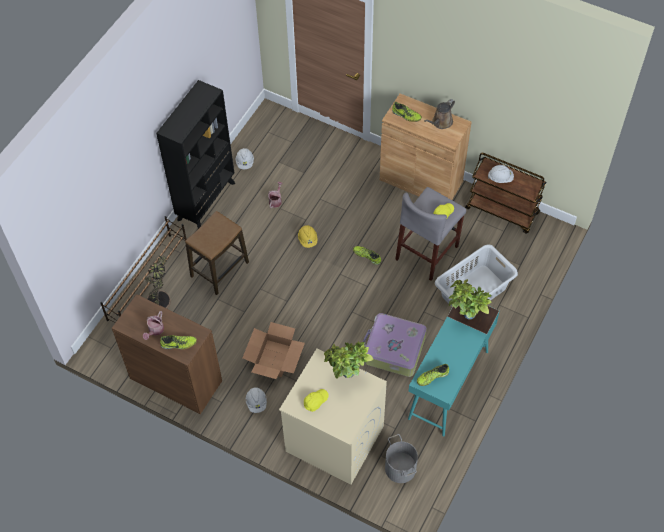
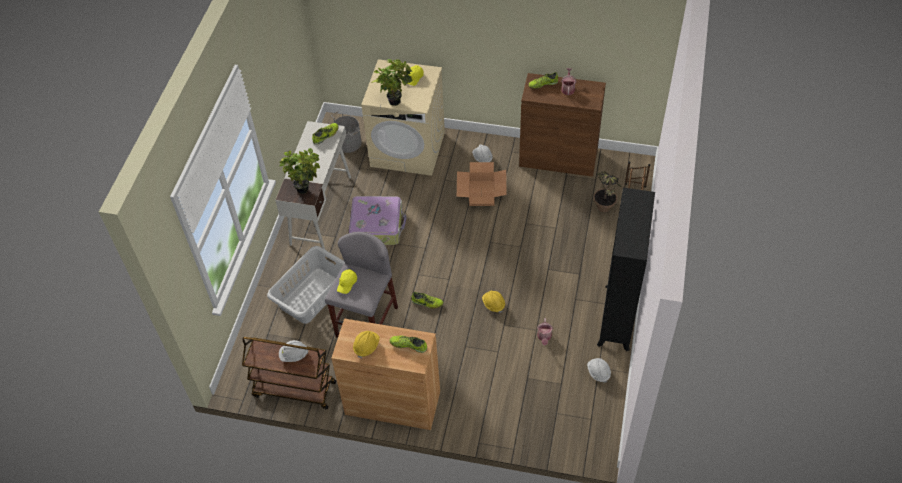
camera: 165 degrees right, 5 degrees down
stool [185,211,249,295] -> none
turquoise desk [408,299,500,437] -> white desk [275,121,351,249]
brown watering can [425,99,455,129] -> yellow hard hat [353,331,380,359]

